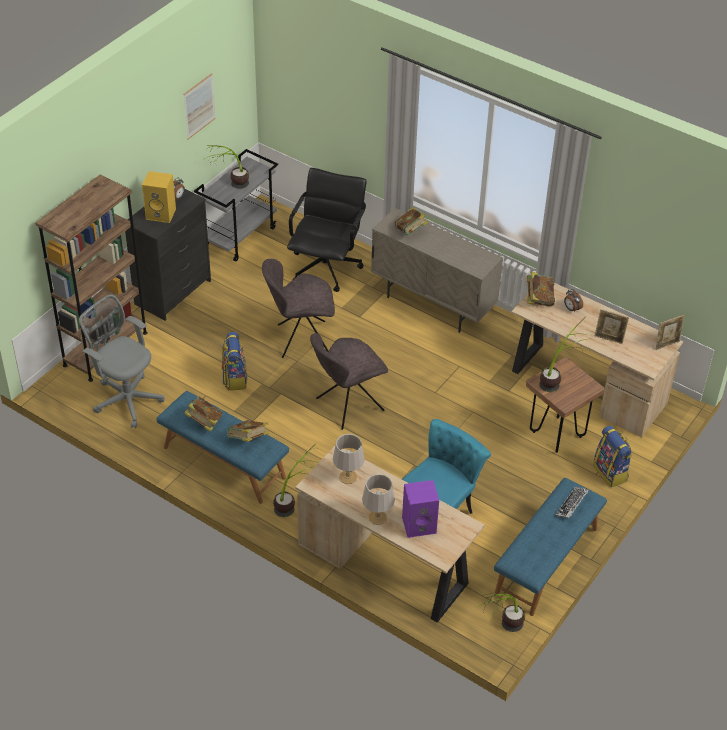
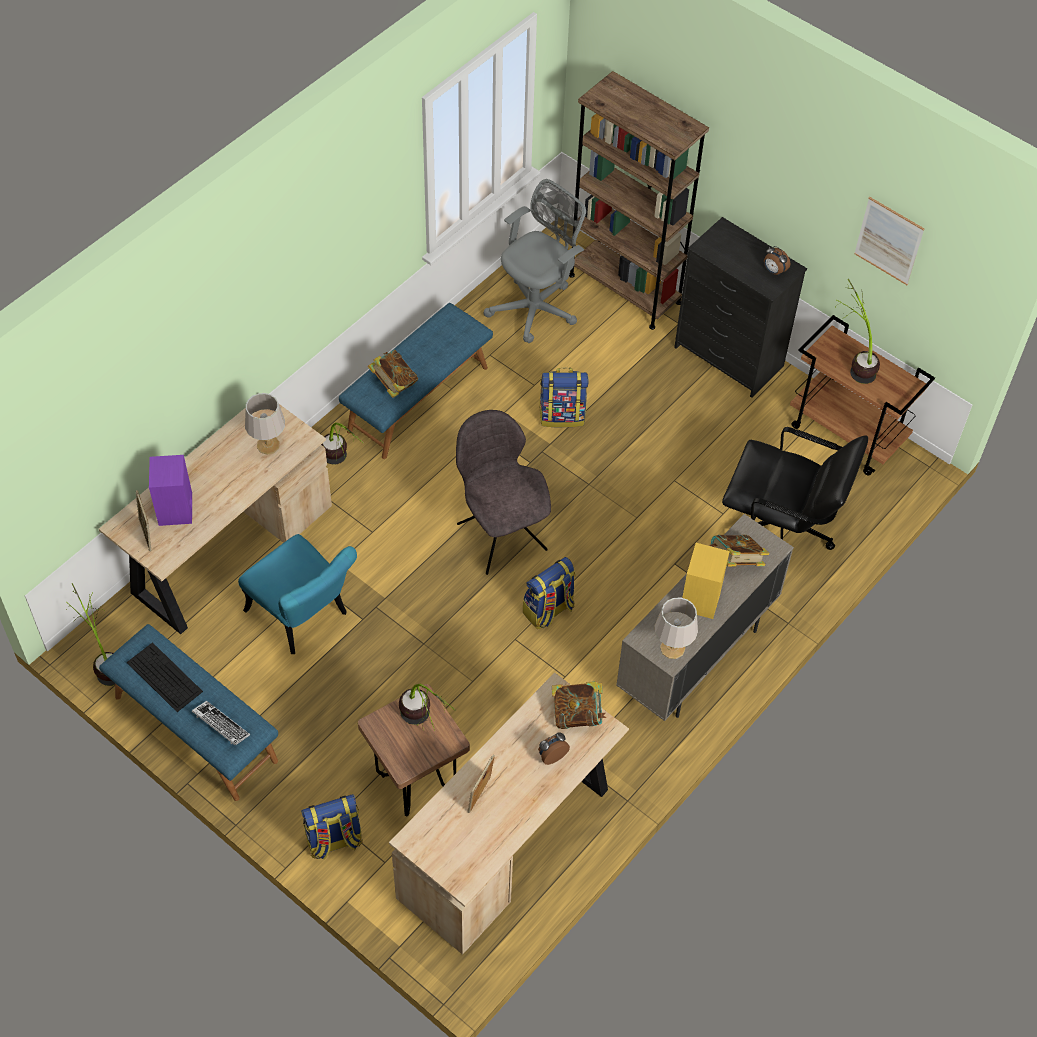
camera: 95 degrees right, 10 degrees up
yellow speaker [142,171,176,223] -> yellow speaker moved to [682,543,730,619]
book [184,397,223,432] -> none
grey cart [194,149,278,262] -> brown cart [790,315,935,476]
grey chair [262,259,335,358] -> none
grey table lamp [362,474,395,525] -> grey table lamp moved to [654,597,698,659]
picture frame [655,315,685,350] -> picture frame moved to [136,490,151,551]
none -> keyboard [127,642,203,712]
none -> backpack [523,557,576,629]

